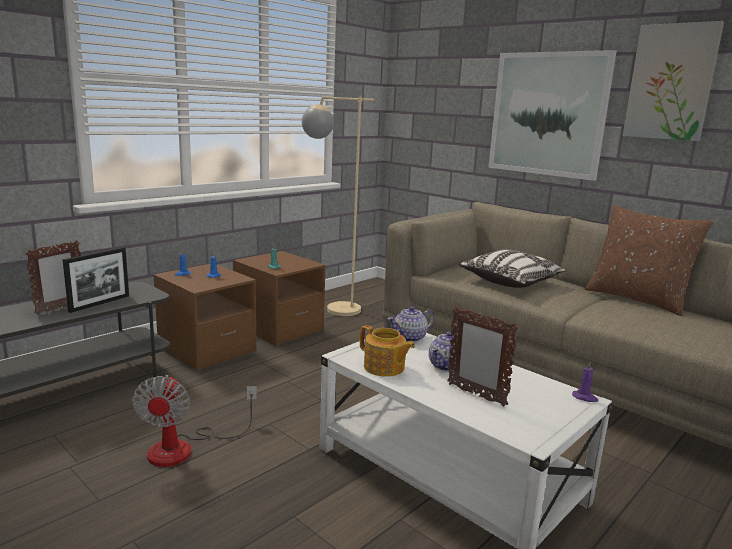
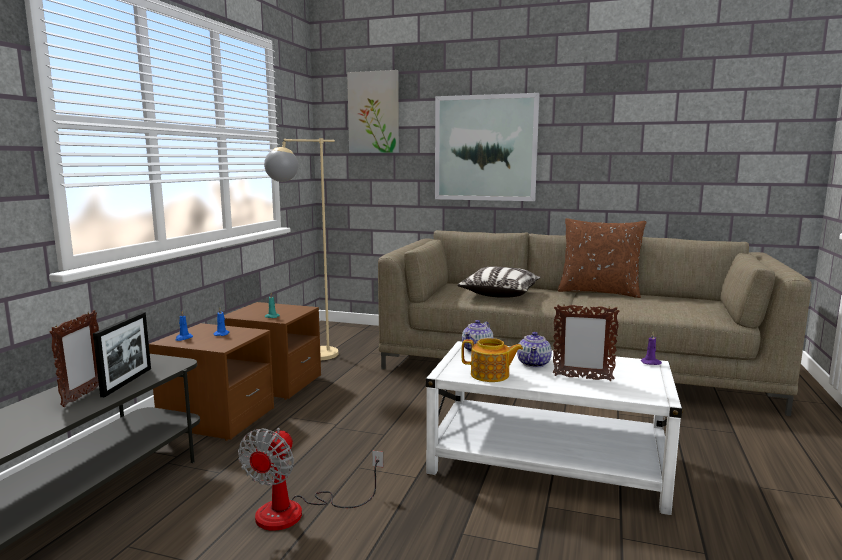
camera: 25 degrees left, 5 degrees down
fan [132,375,257,467] -> fan turned 45 degrees clockwise [238,428,383,531]
picture [623,21,724,141] -> picture moved to [347,70,399,153]

